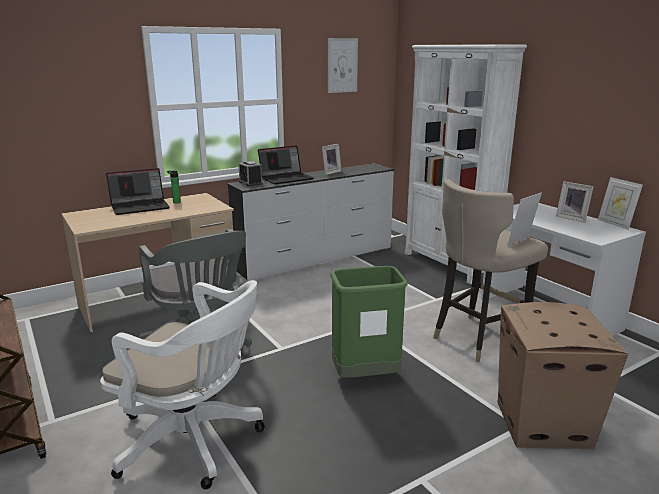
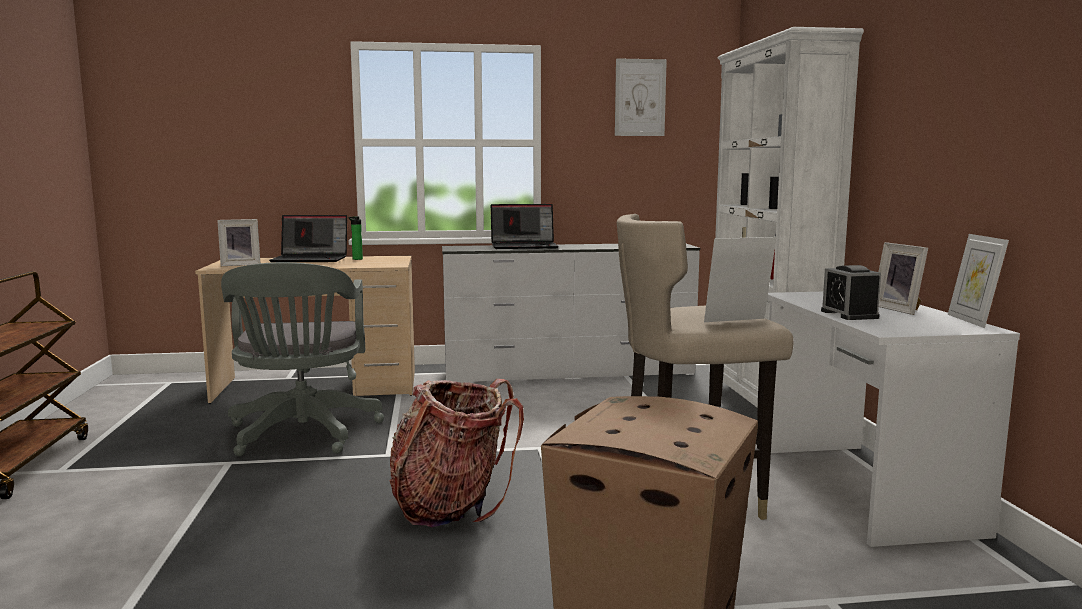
camera: 25 degrees right, 10 degrees down
white office chair [100,280,265,489] -> none
alarm clock [238,161,262,186] -> alarm clock moved to [821,265,881,320]
picture frame [322,144,342,175] -> picture frame moved to [217,219,260,266]
green trash can [330,266,408,378] -> backpack [390,379,524,527]

